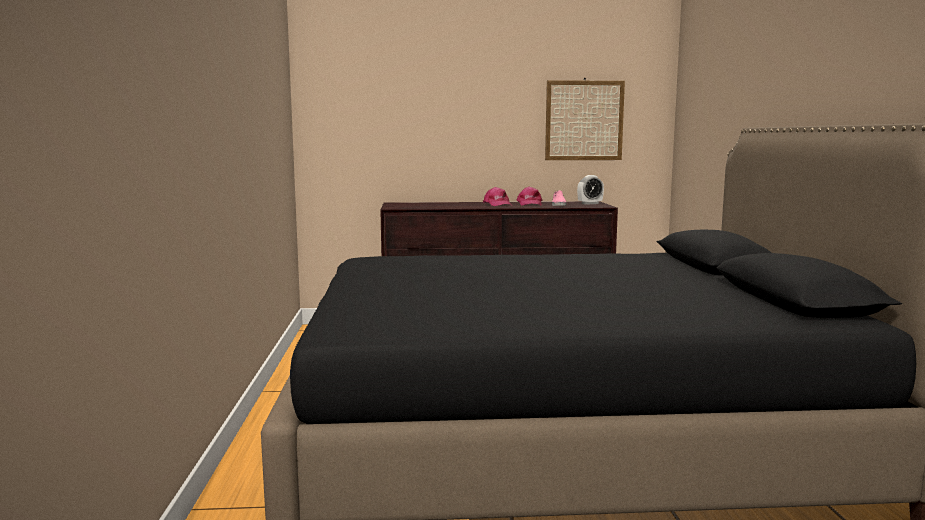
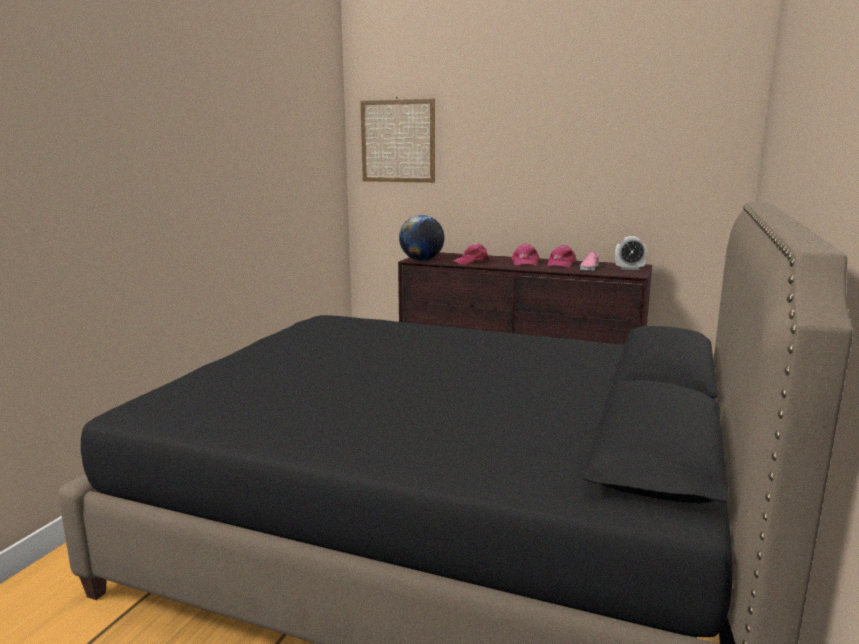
camera: 25 degrees right, 5 degrees up
picture [545,78,625,160] -> picture moved to [360,97,435,183]
none -> globe [399,215,444,261]
none -> pink cap [452,244,490,265]

